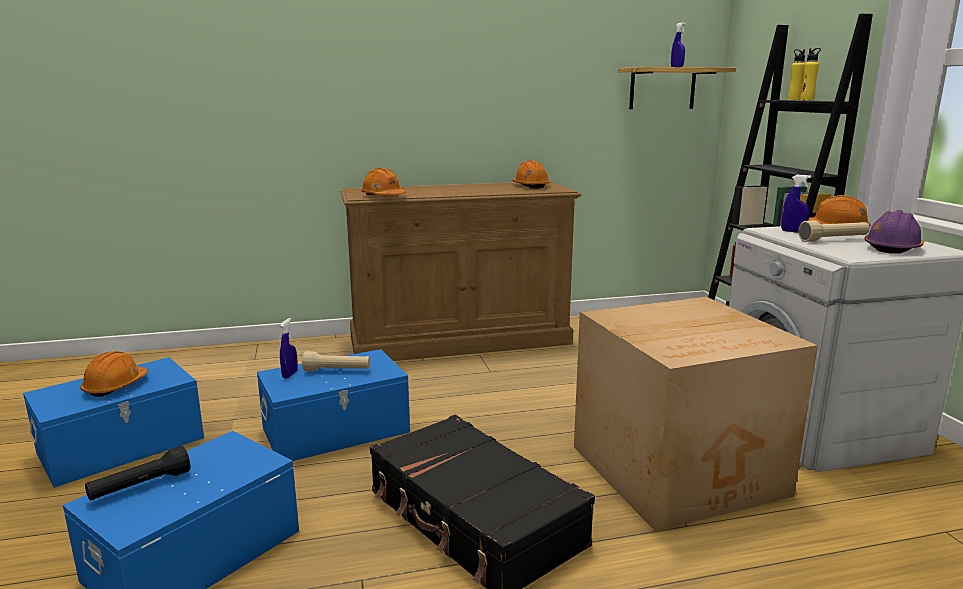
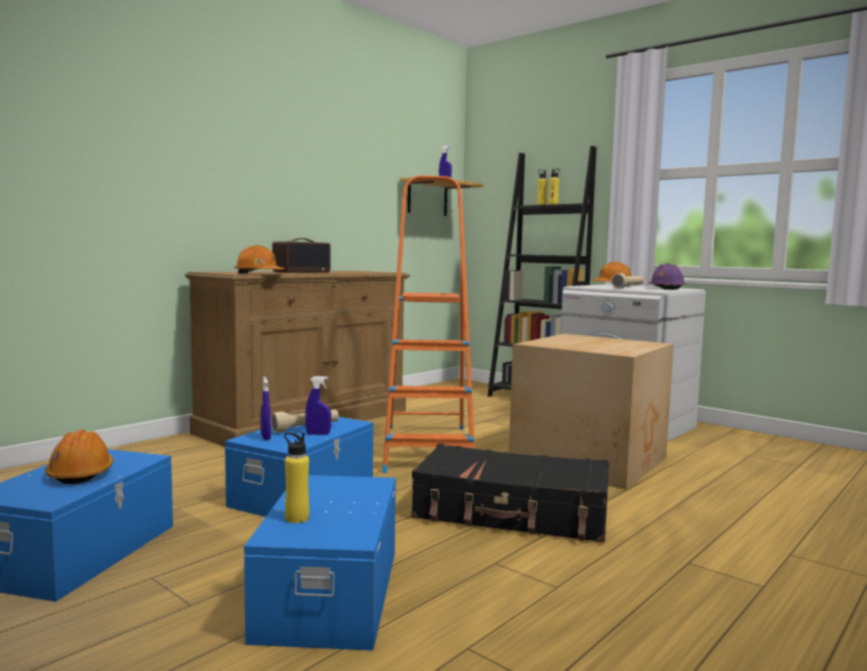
camera: 35 degrees left, 10 degrees down
black flashlight [85,446,191,500] -> yellow bottle [284,432,309,523]
orange hard hat [512,160,550,189] -> none
blue spray bottle [781,175,811,233] -> blue spray bottle moved to [305,376,331,435]
none -> radio [272,238,330,273]
none -> orange step ladder [382,175,475,473]

